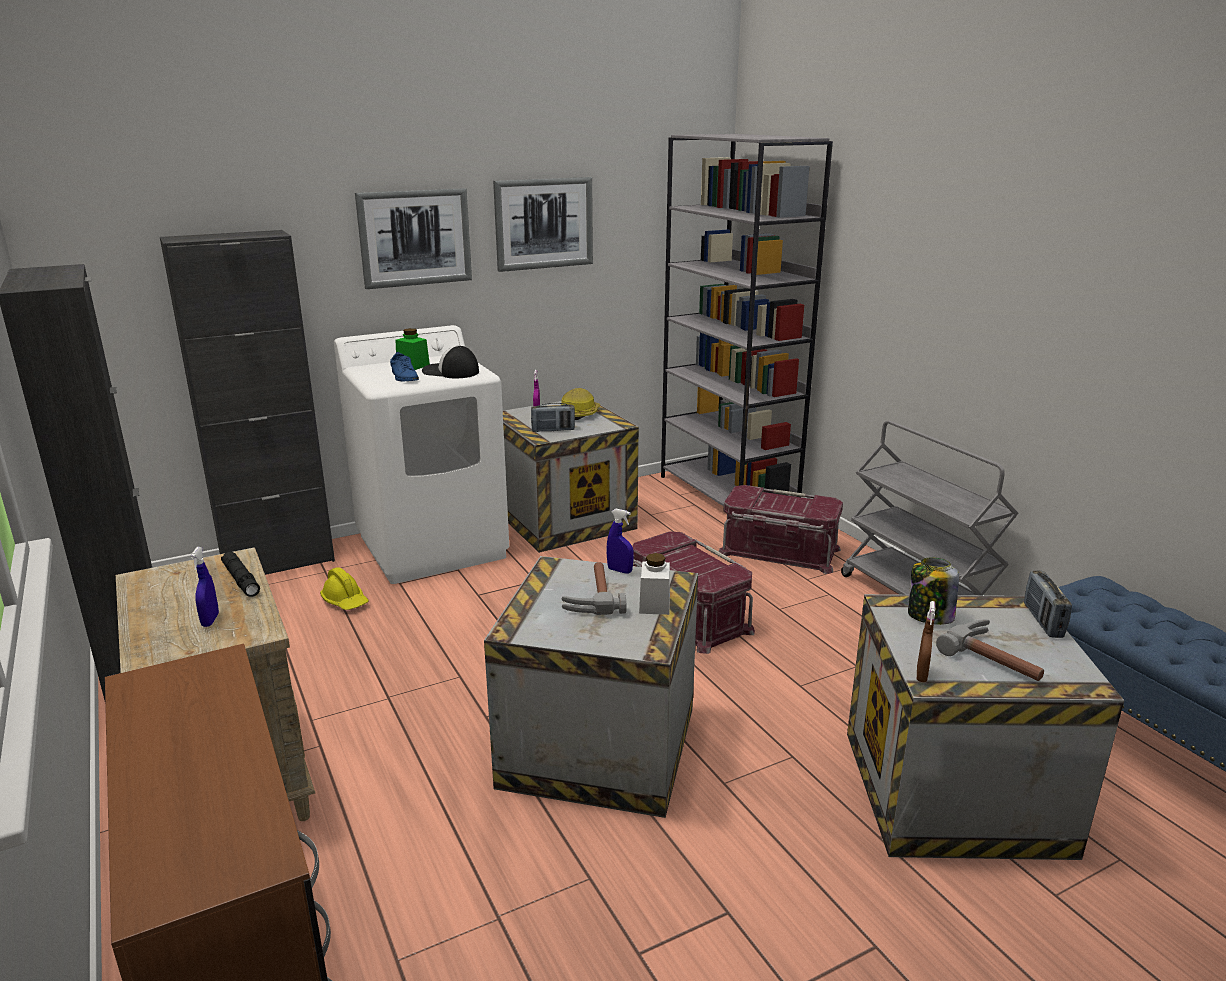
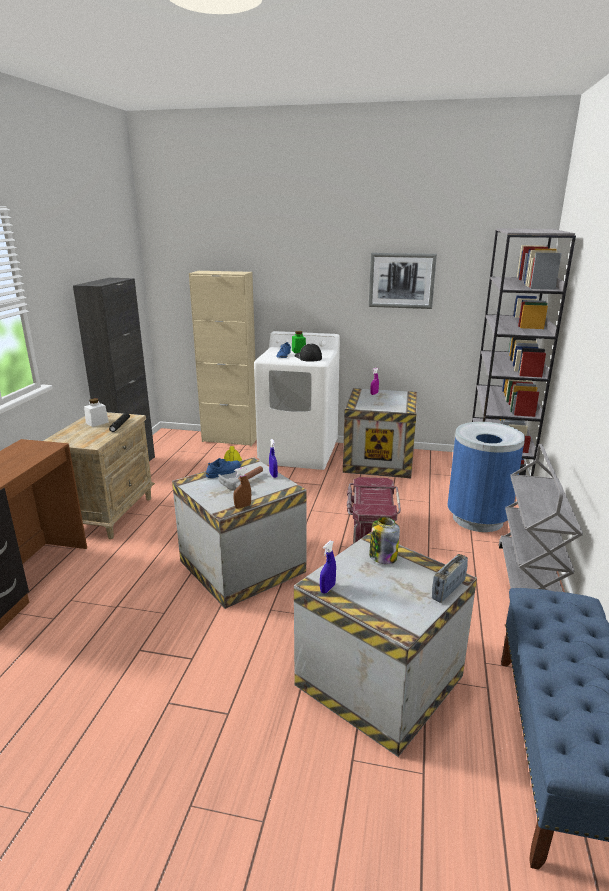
camera: 40 degrees right, 0 degrees up
black cabinet [160,230,335,575] -> beige cabinet [189,271,257,446]
blue spray bottle [190,547,219,627] -> blue spray bottle moved to [320,540,336,594]
picture [355,188,472,289] -> none
radio [531,403,575,432] -> none
hard hat [561,388,600,420] -> none
white jar [639,553,670,615] -> white jar moved to [84,398,109,427]
red storage box [718,485,843,574] -> blue trash can [447,422,525,532]
brown spray bottle [917,601,935,682] -> brown spray bottle moved to [233,467,251,509]
hammer [936,619,1044,681] -> none
none -> blue shoe [206,458,241,478]

